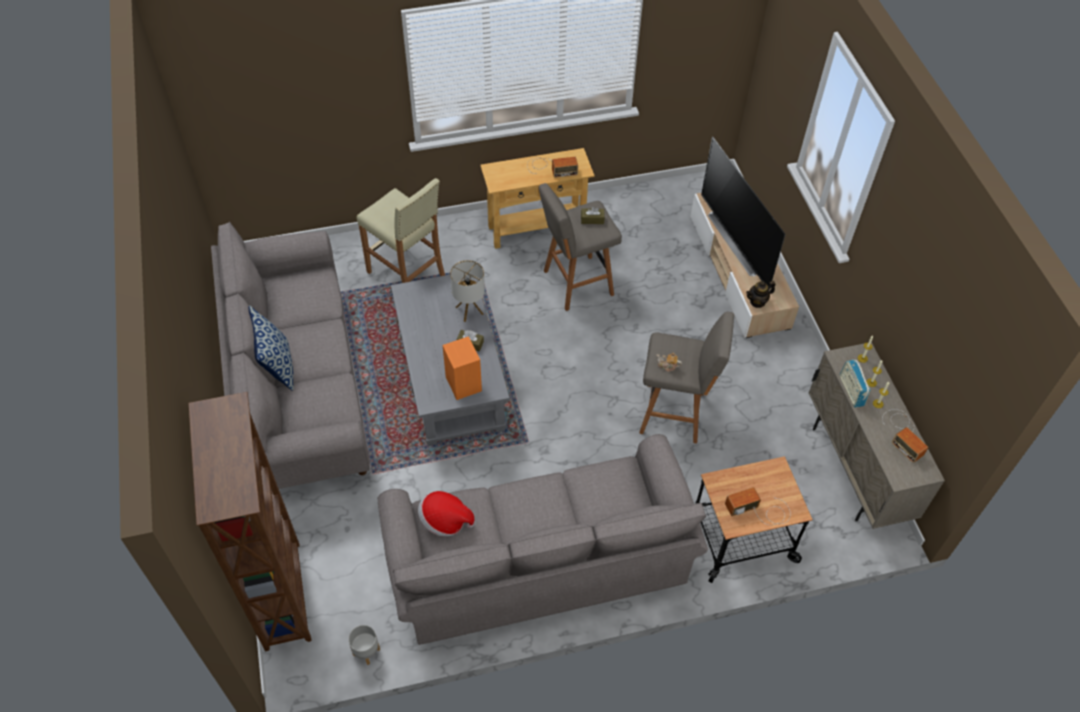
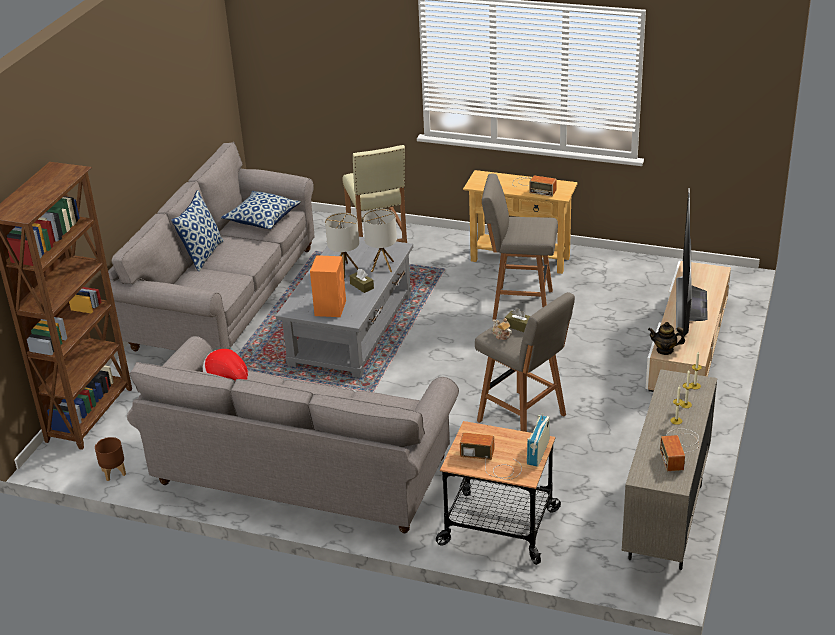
camera: 35 degrees right, 20 degrees down
grey planter [348,625,380,665] -> brown planter [95,437,126,481]
brown tissue box [581,207,605,224] -> brown tissue box moved to [505,308,530,332]
radio [840,359,870,408] -> radio moved to [527,413,550,467]
none -> pillow [221,191,301,229]
none -> table lamp [325,213,359,278]

